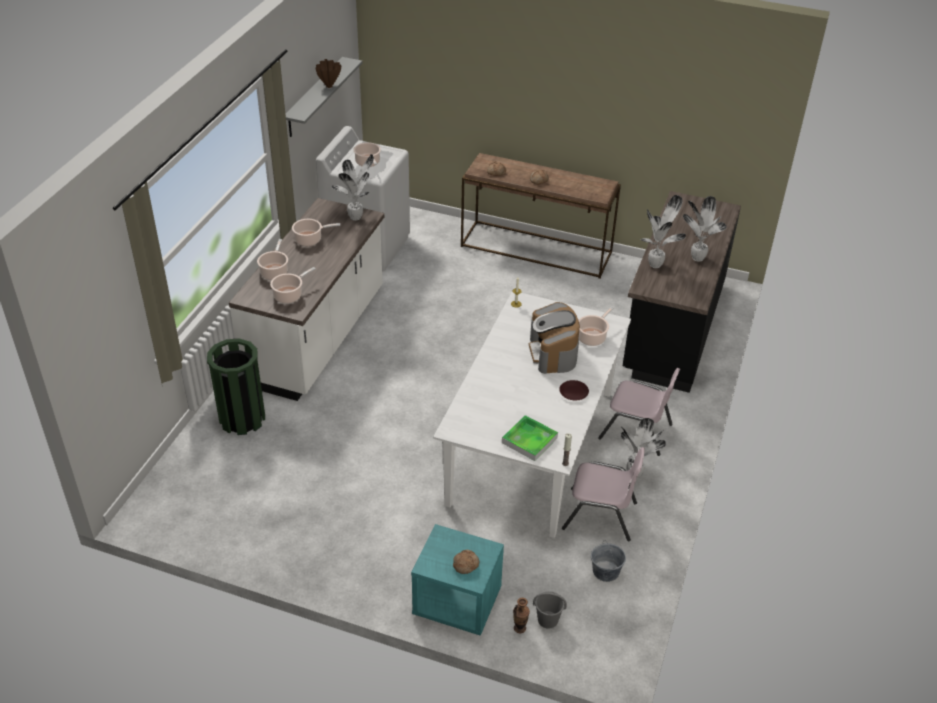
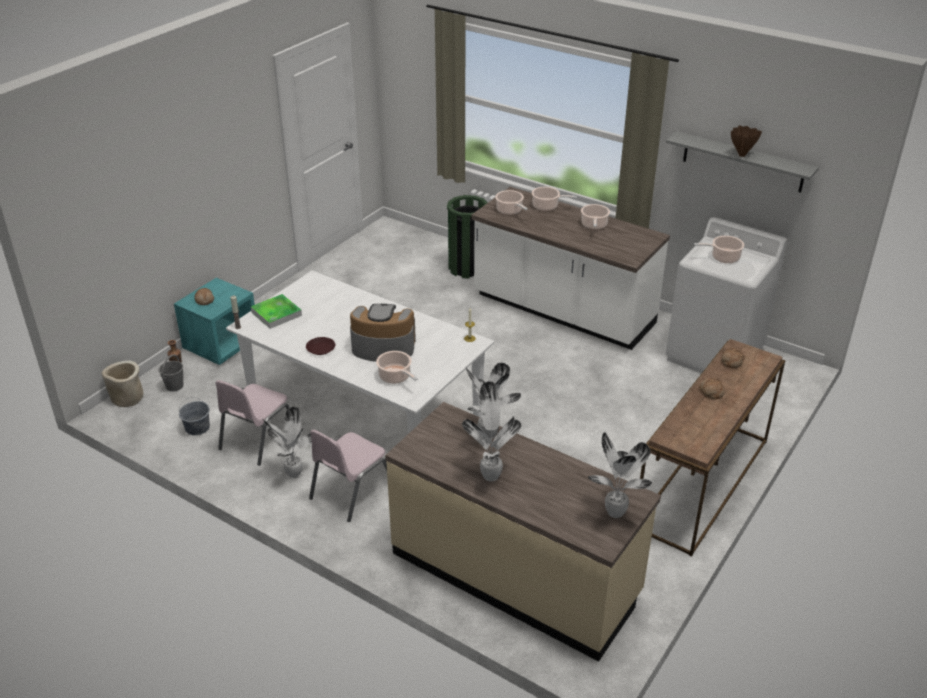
camera: 105 degrees right, 5 degrees down
potted plant [331,154,374,221] -> potted plant moved to [588,432,652,518]
black counter [623,191,741,393] -> beige counter [385,402,661,662]
none -> beige planter [102,361,144,407]

